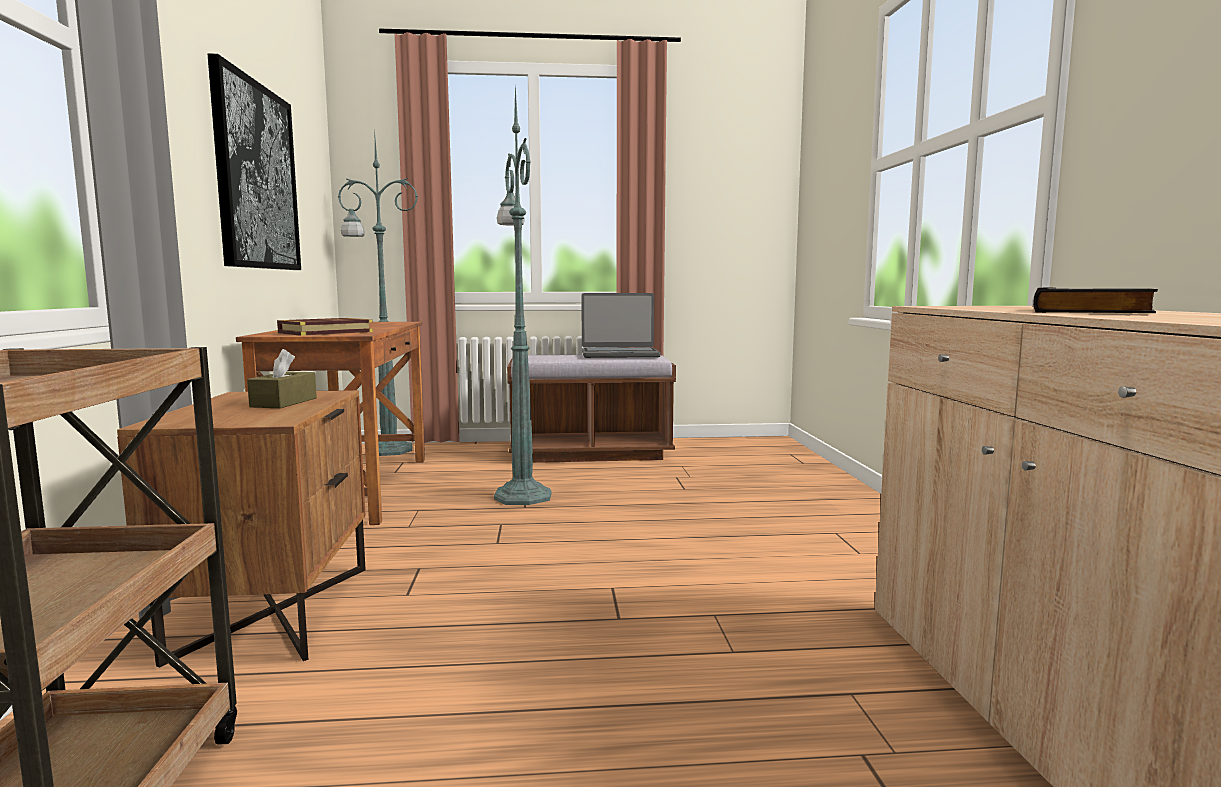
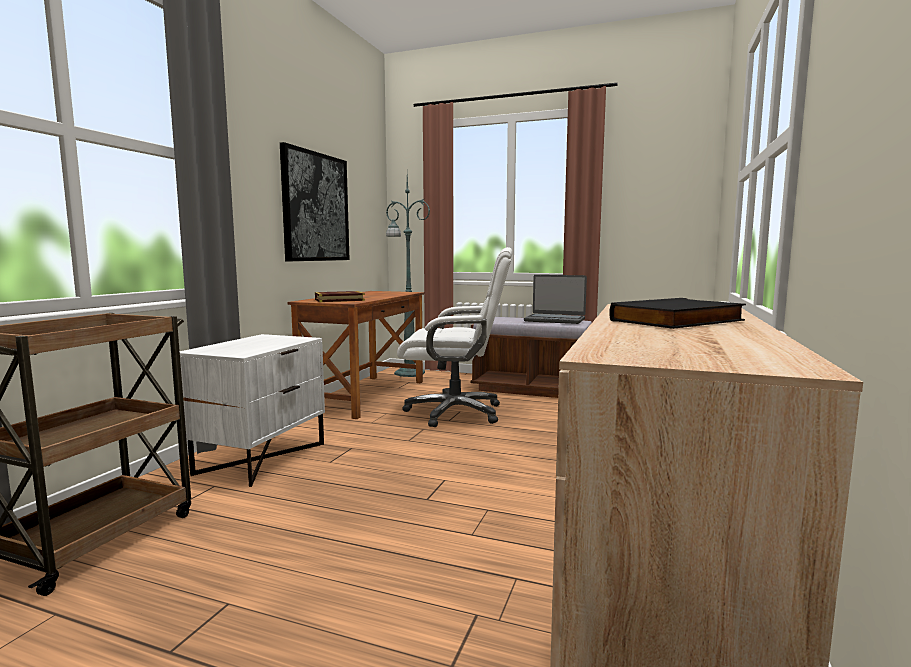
camera: 25 degrees right, 0 degrees up
brown nightstand [117,390,366,667] -> white nightstand [180,334,325,487]
brown tissue box [247,349,317,408] -> none
green floor lamp [494,85,552,505] -> white office chair [397,247,513,427]

